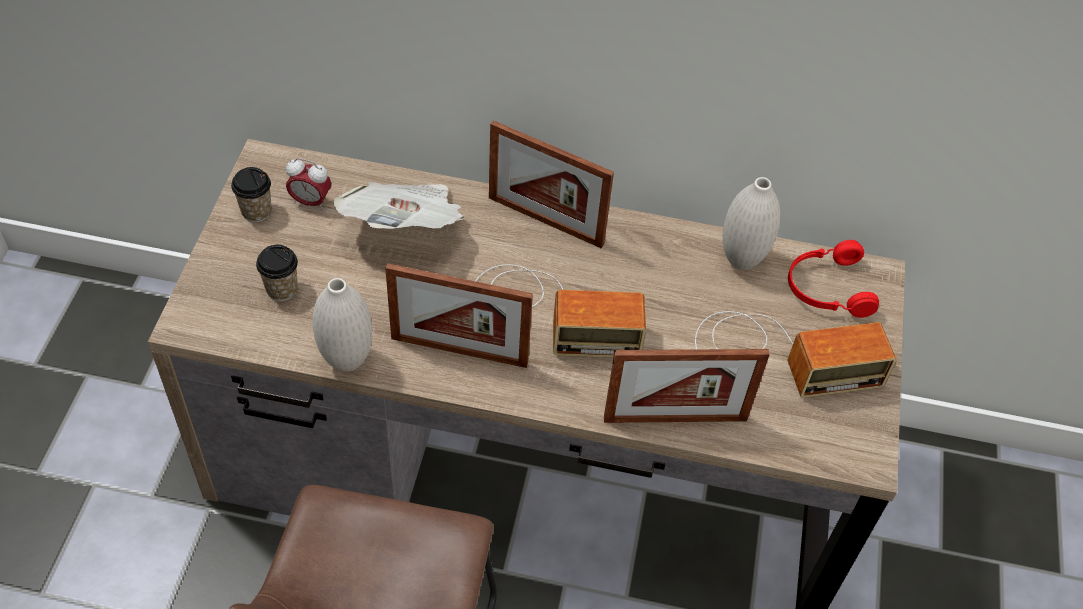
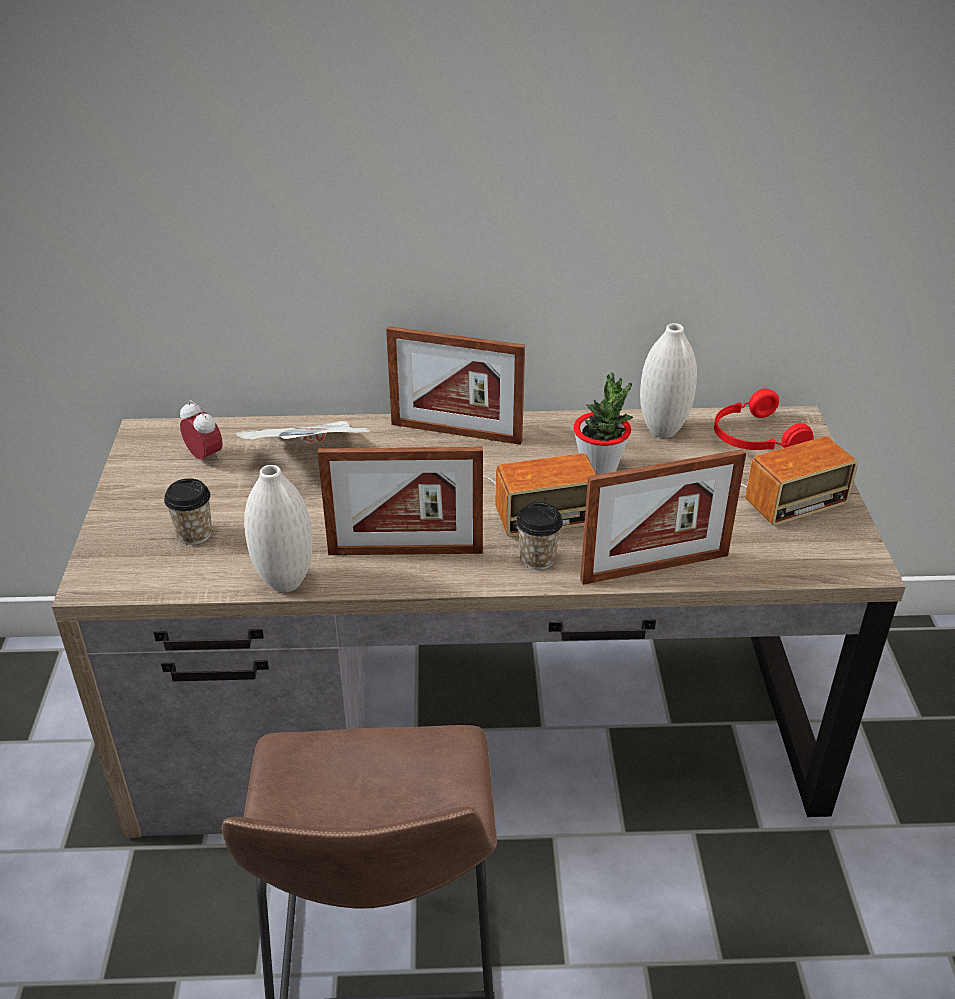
camera: 10 degrees left, 15 degrees down
cup [231,167,272,222] -> cup moved to [516,502,563,570]
alarm clock [286,158,331,210] -> alarm clock turned 135 degrees counterclockwise [180,400,222,462]
none -> potted plant [573,372,633,475]

